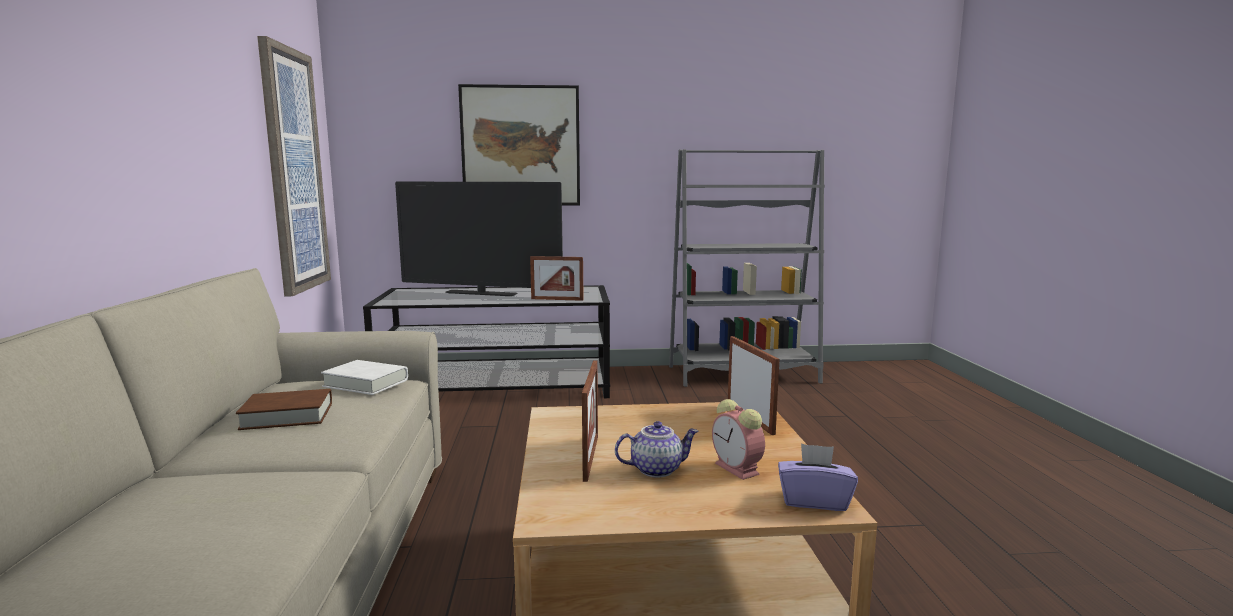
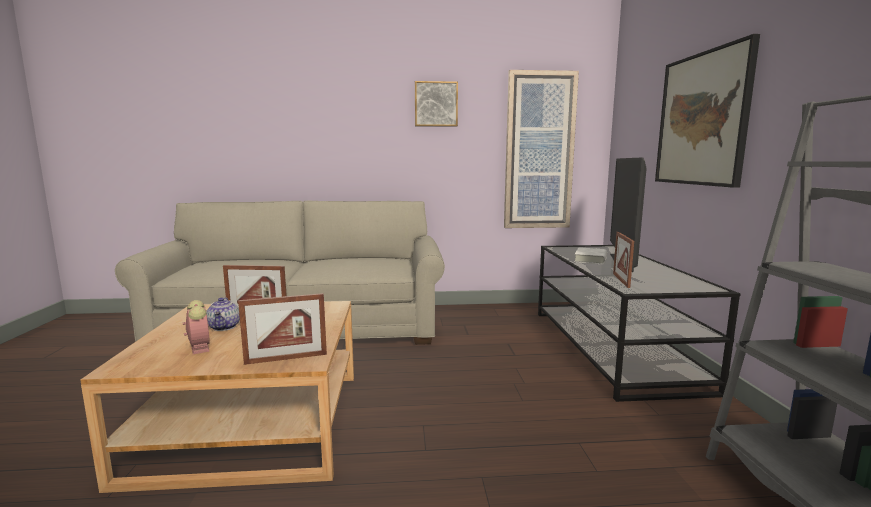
camera: 90 degrees right, 0 degrees up
brown book [236,389,332,430] -> none
white book [321,360,408,395] -> white book moved to [574,247,607,265]
alarm clock [712,399,765,480] -> alarm clock turned 90 degrees clockwise [183,300,210,354]
purple tissue box [778,443,858,511] -> none
none -> picture [415,81,458,127]

